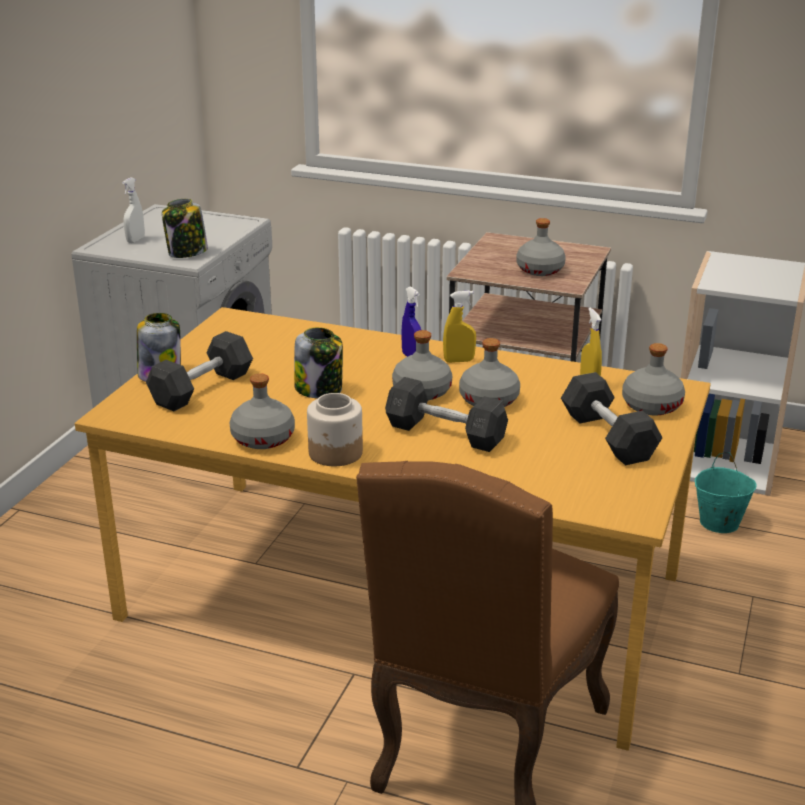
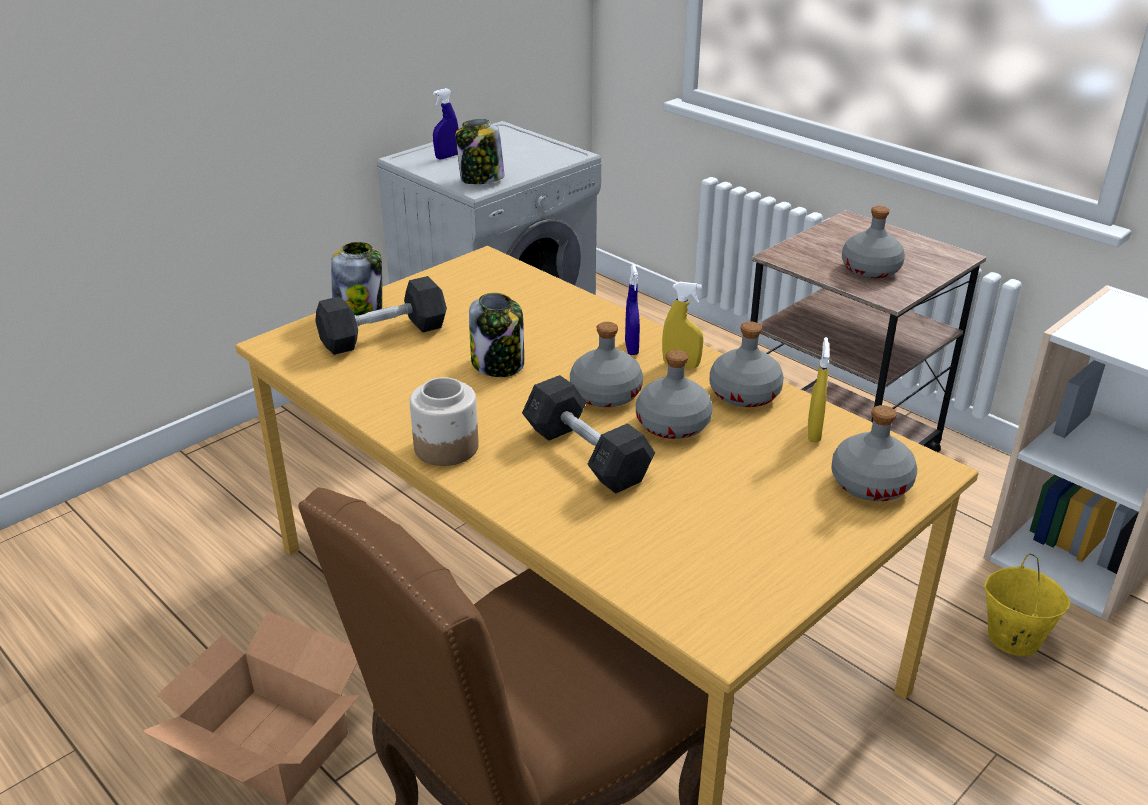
camera: 25 degrees right, 5 degrees up
white spray bottle [122,177,145,243] -> blue spray bottle [433,88,459,159]
grey bottle [229,373,295,449] -> grey bottle moved to [710,322,784,407]
grey dumbbell [561,372,663,466] -> none
turquoise bucket [695,452,757,533] -> yellow bucket [984,554,1070,656]
none -> cardboard box [141,611,360,805]

